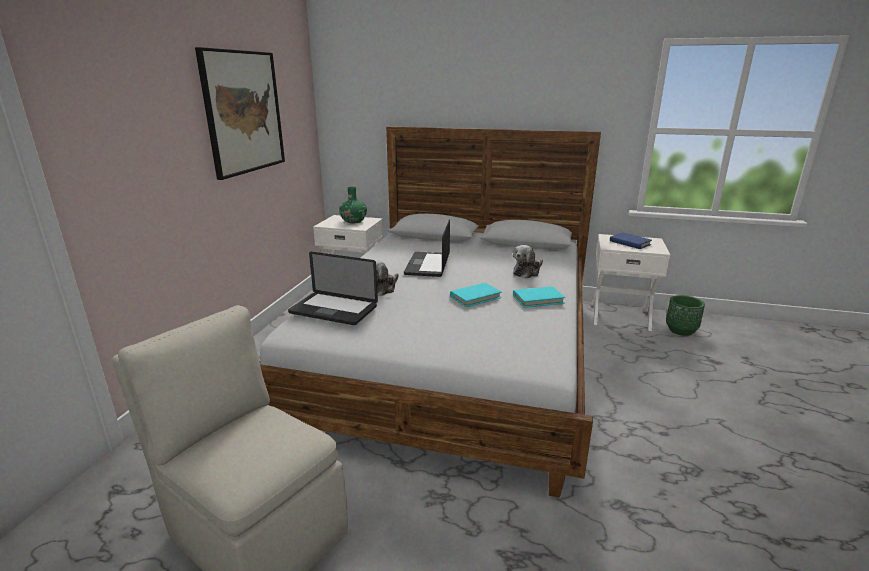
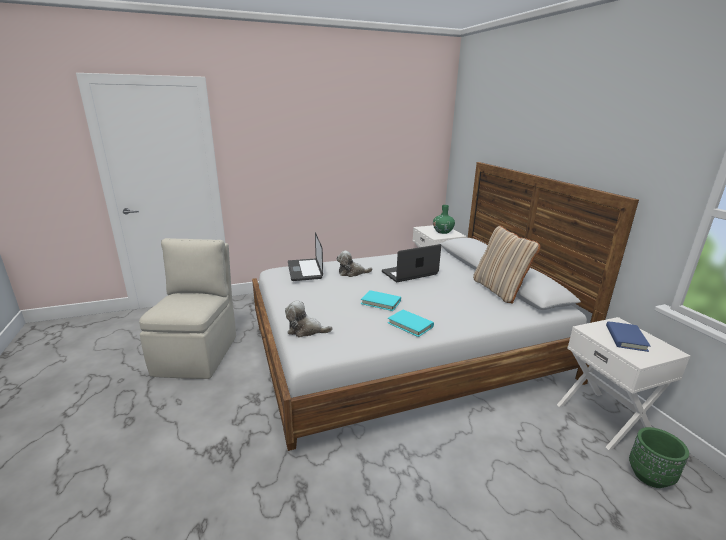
camera: 55 degrees right, 0 degrees up
picture [195,47,285,180] -> none
plush toy [513,245,543,279] -> plush toy moved to [285,300,333,337]
none -> beige pillow [473,226,541,304]

